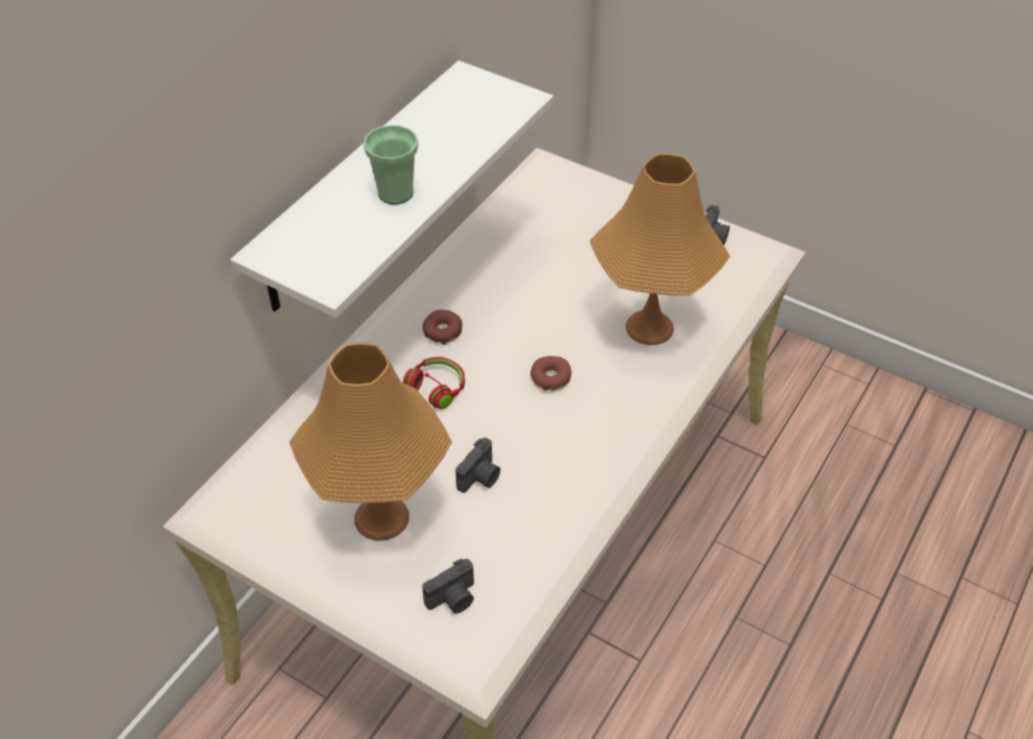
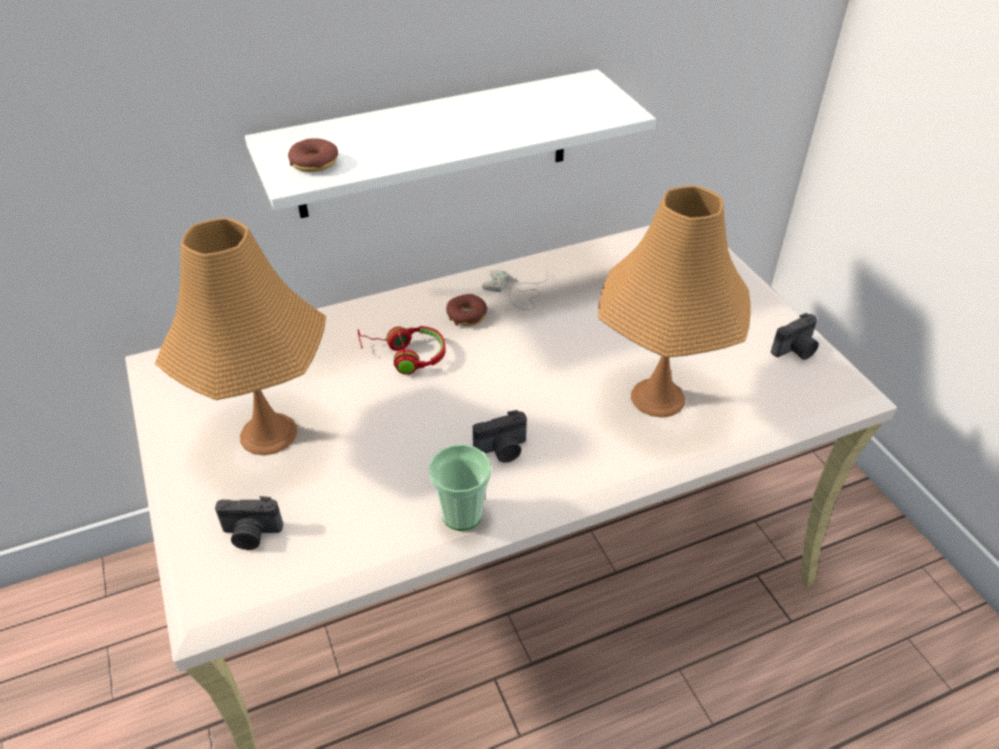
camera: 35 degrees right, 5 degrees down
cup [363,125,418,205] -> cup moved to [429,444,491,531]
camera [455,438,501,493] -> camera moved to [473,410,527,463]
donut [530,356,571,391] -> donut moved to [288,138,338,172]
none -> white game controller [482,270,548,310]

